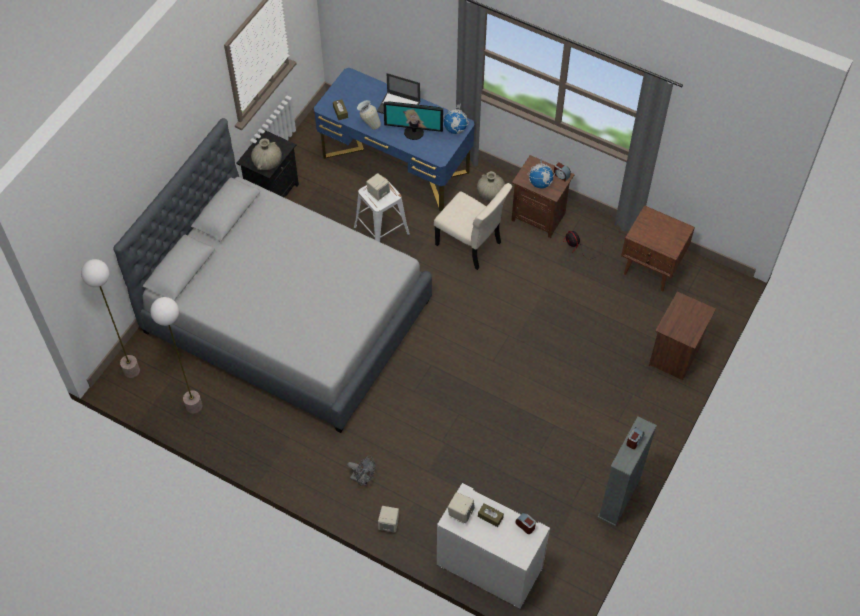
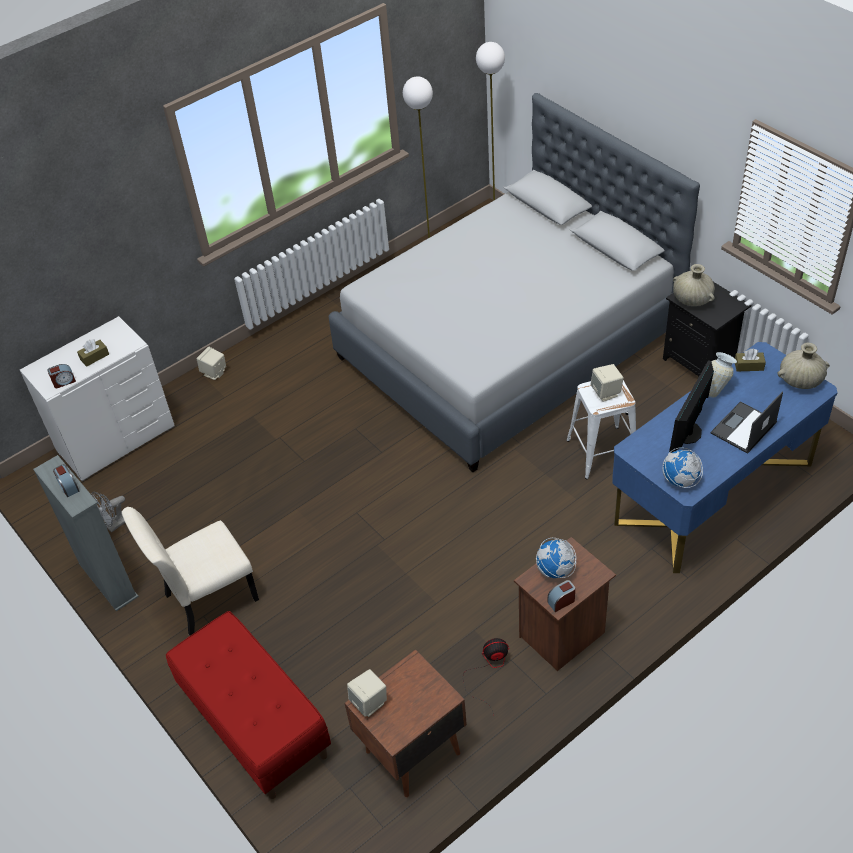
camera: 115 degrees right, 10 degrees down
grey fan [347,456,376,486] -> grey fan moved to [91,492,125,533]
beige chair [434,183,512,270] -> beige chair moved to [122,507,259,636]
beige speaker [448,492,475,523] -> beige speaker moved to [347,669,387,717]
beige vase [477,171,505,201] -> beige vase moved to [777,343,830,389]
brown nightstand [649,292,716,380] -> red bench [166,611,331,799]

